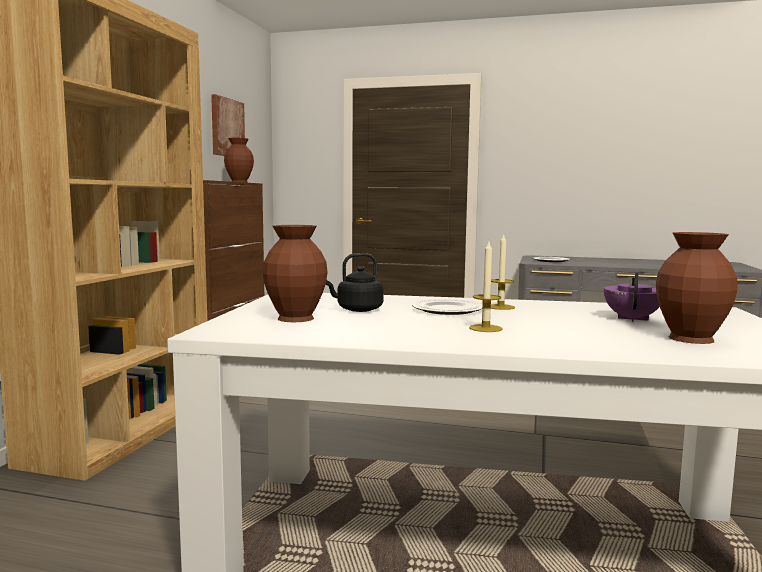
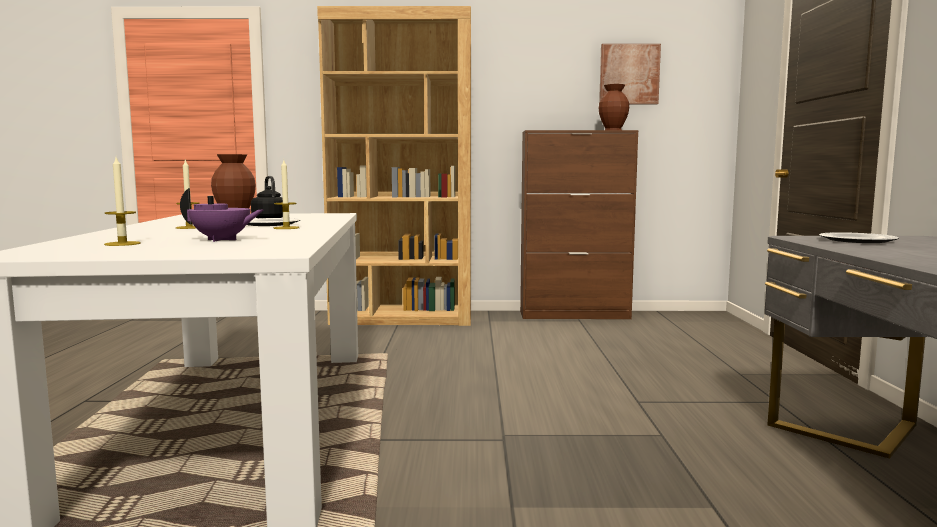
camera: 75 degrees right, 0 degrees up
brown vase [656,232,738,344] -> candle [104,157,141,246]

